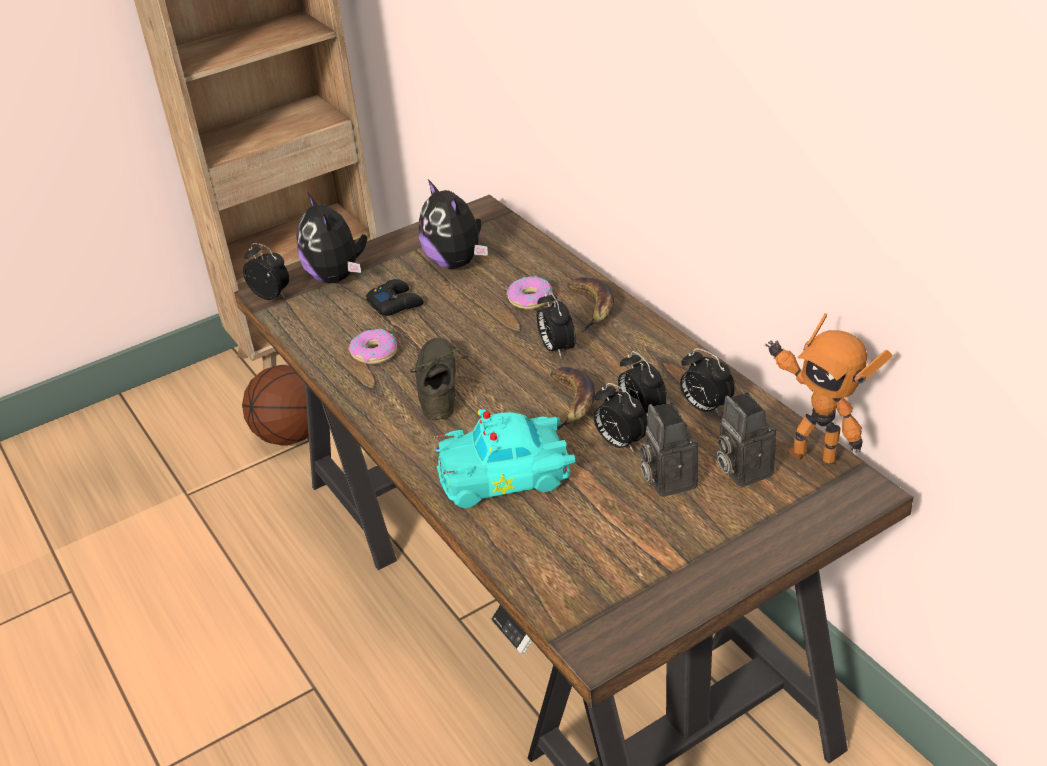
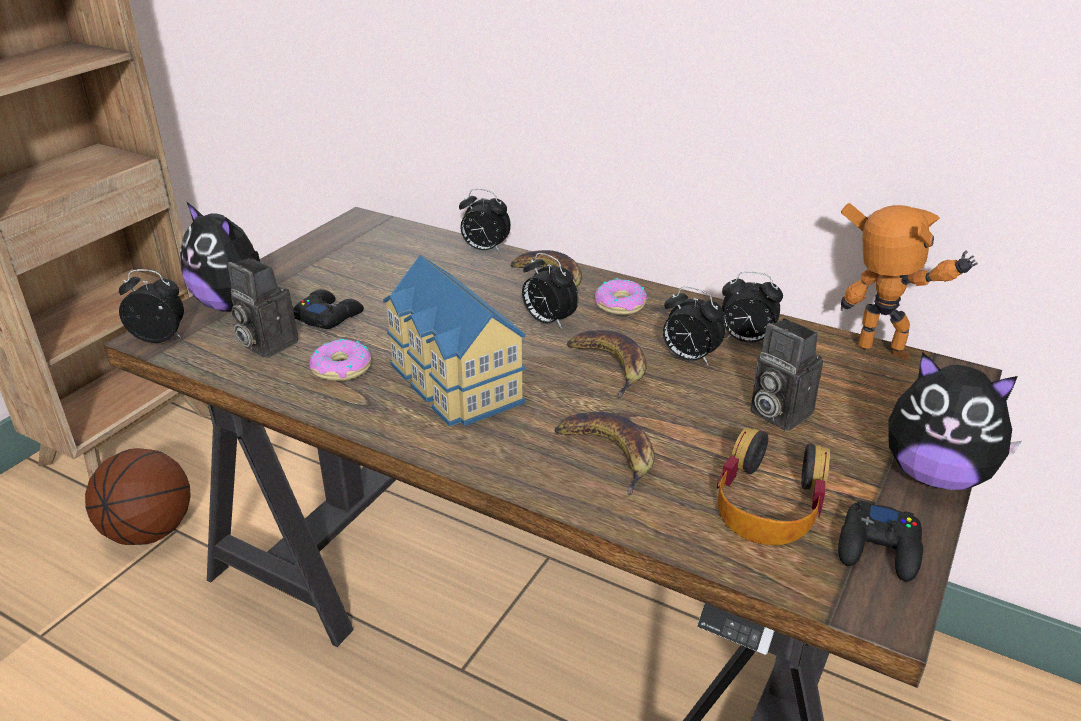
camera: 30 degrees left, 5 degrees down
grey shoe [410,338,468,420] -> toy house [383,255,526,427]
plush toy [419,179,488,269] -> plush toy moved to [888,353,1022,490]
turquoise toy car [434,409,575,508] -> banana [554,412,655,496]
donut [507,276,553,310] -> donut moved to [595,278,647,315]
alarm clock [594,383,648,453] -> alarm clock moved to [459,189,511,253]
camera [716,392,776,487] -> camera moved to [228,257,298,358]
toy robot [765,313,893,464] -> toy robot turned 150 degrees counterclockwise [841,203,978,360]
none -> headphones [717,427,830,545]
none -> black game controller [838,500,923,582]

